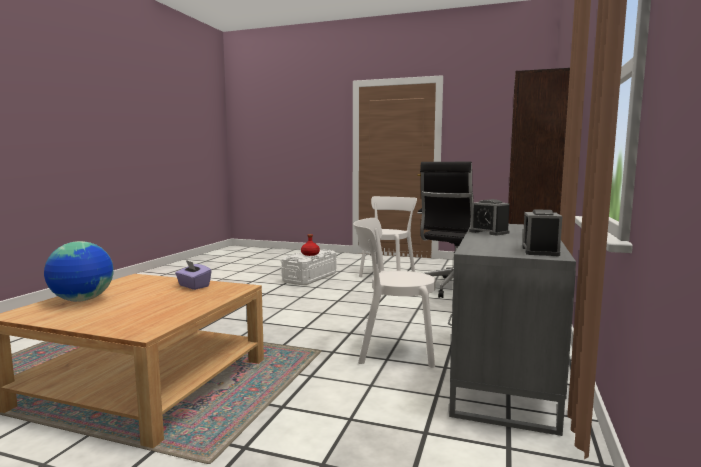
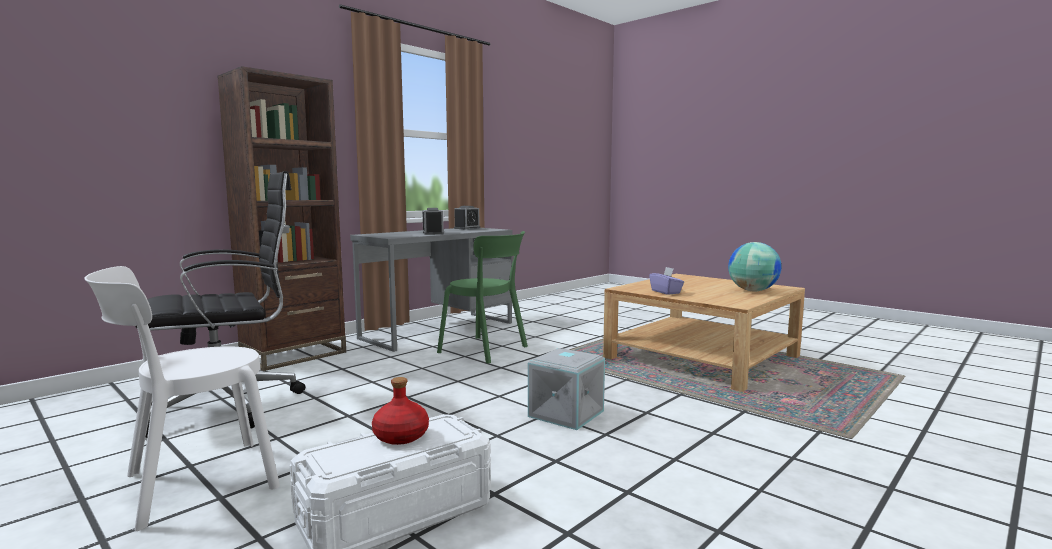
camera: 155 degrees left, 0 degrees up
white chair [353,218,436,368] -> green chair [437,231,528,363]
none -> grey storage box [528,348,605,430]

